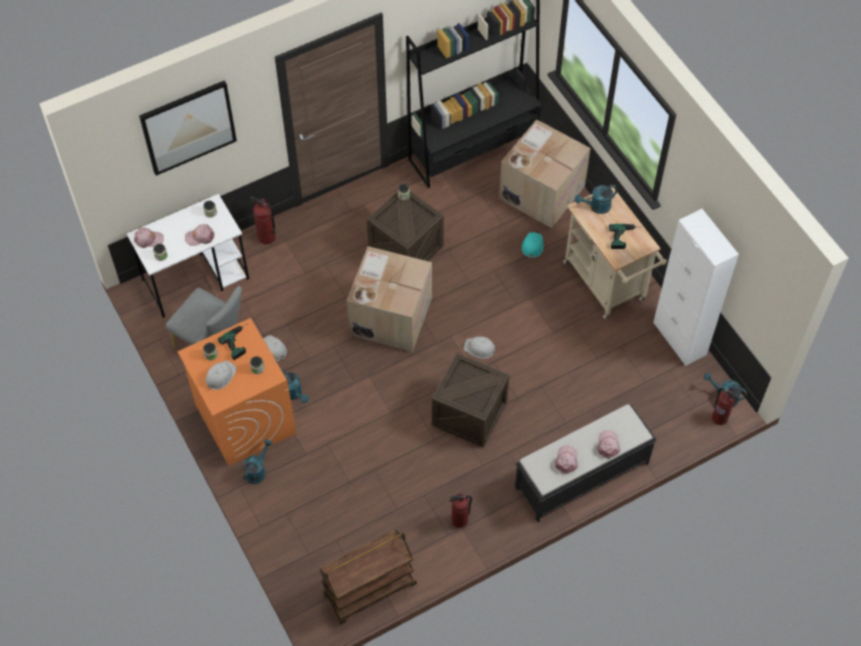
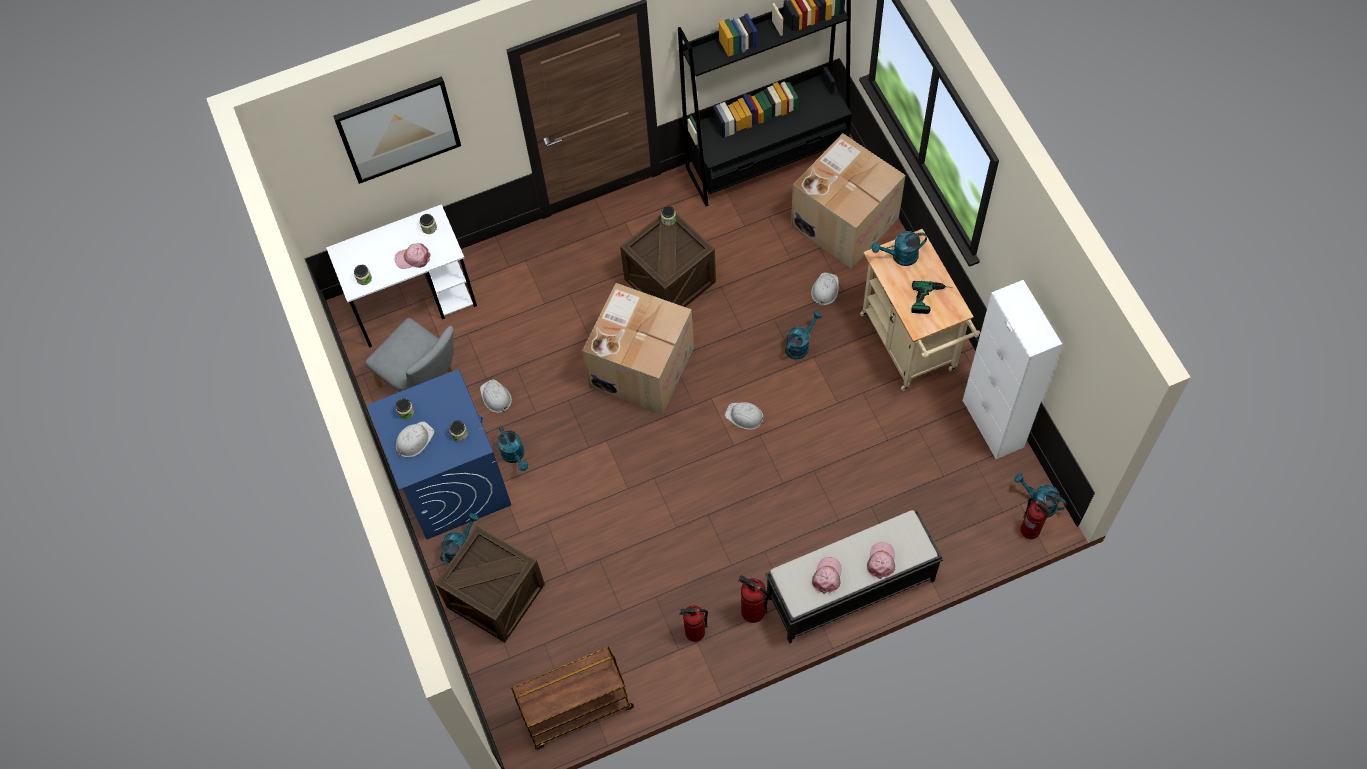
camera: 10 degrees right, 5 degrees up
pink cap [134,227,164,248] -> none
orange washing machine [178,318,296,466] -> blue washing machine [367,369,511,539]
power drill [218,324,247,360] -> none
fire extinguisher [250,196,276,244] -> fire extinguisher moved to [738,575,769,623]
crate [432,353,510,447] -> crate moved to [435,525,545,643]
turquoise hard hat [522,232,543,258] -> white hard hat [811,272,839,306]
none -> turquoise watering can [785,311,822,360]

